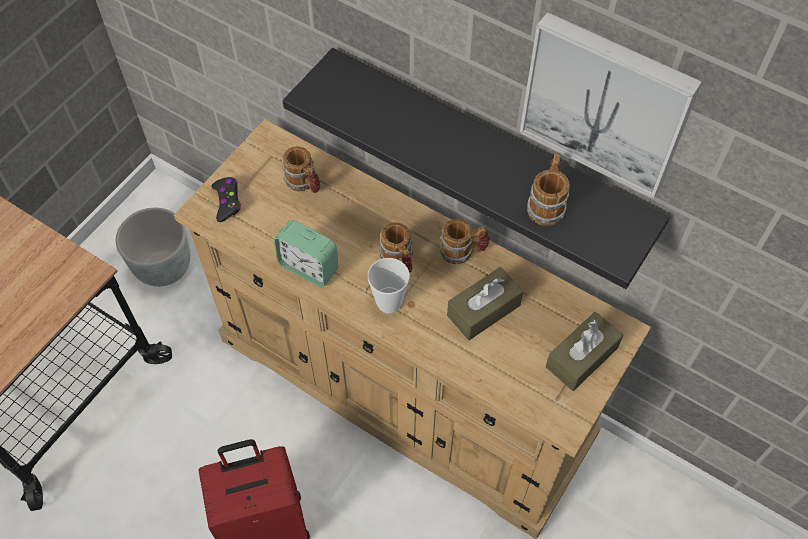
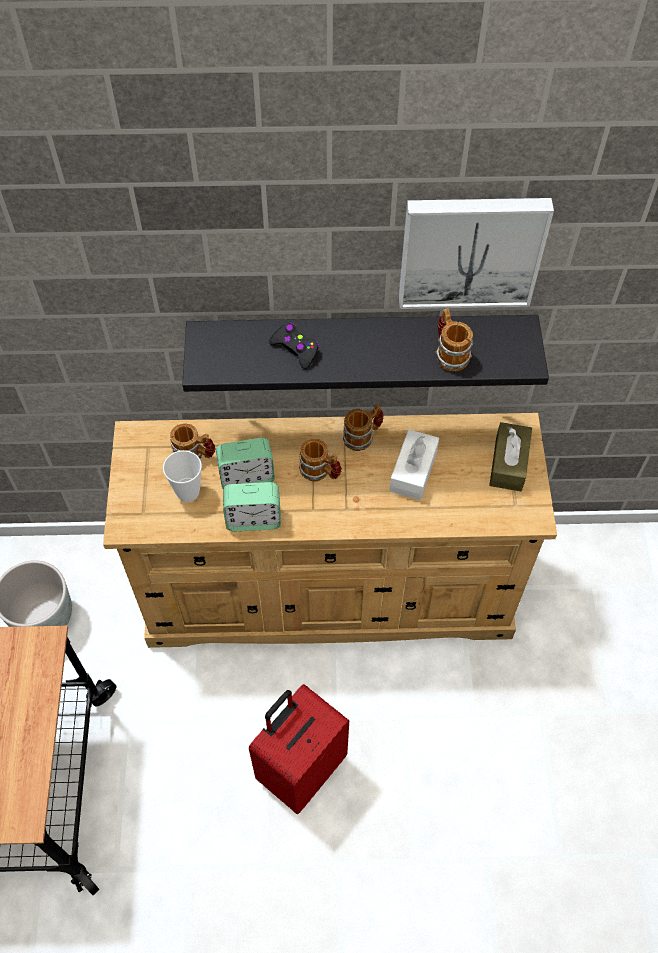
camera: 35 degrees left, 0 degrees up
black game controller [211,177,241,222] -> black game controller moved to [269,323,319,369]
cup [367,258,410,314] -> cup moved to [163,450,202,502]
brown tissue box [447,267,523,340] -> white tissue box [390,429,439,500]
none -> alarm clock [216,437,275,488]

